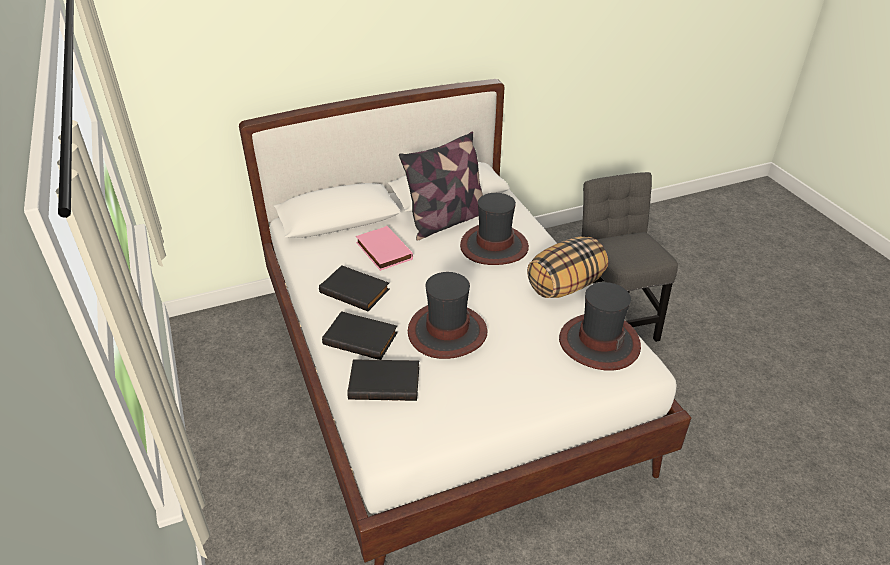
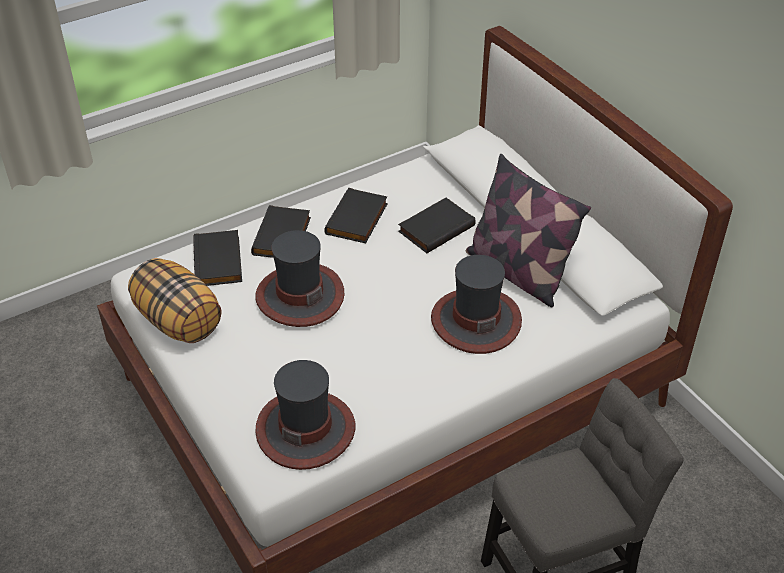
camera: 80 degrees right, 5 degrees up
pink book [356,226,413,271] -> black book [398,198,476,253]
pillow [527,237,608,298] -> pillow moved to [128,258,221,343]

